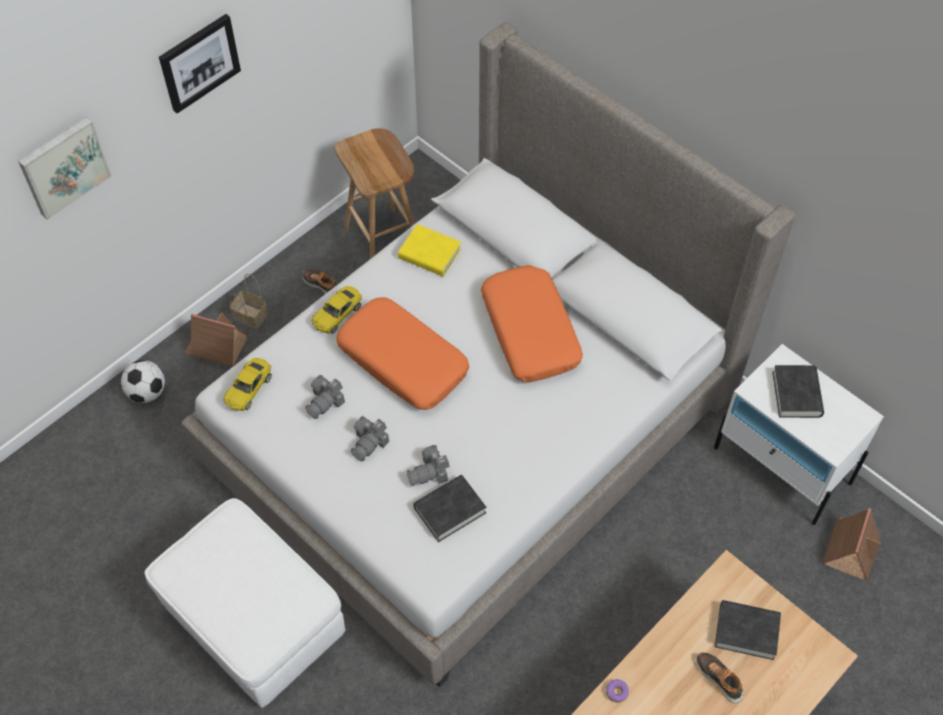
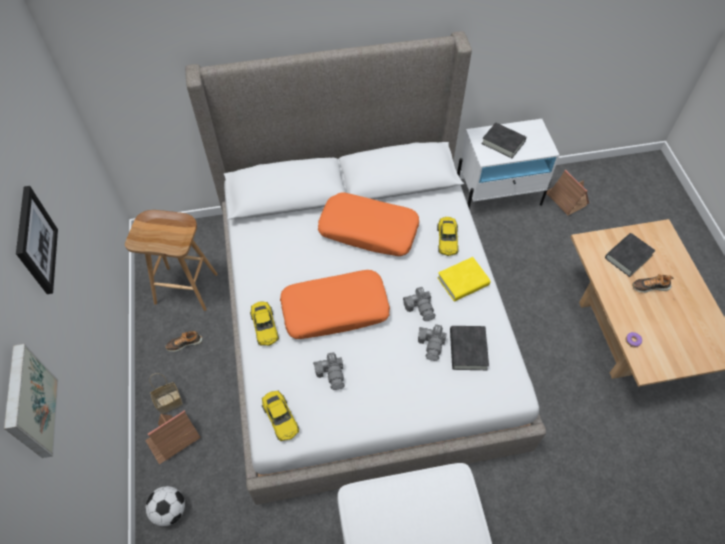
camera: 55 degrees left, 0 degrees up
camera [351,416,389,462] -> camera moved to [403,287,435,321]
yellow book [398,224,461,276] -> yellow book moved to [437,257,491,301]
none -> yellow toy car [437,217,459,256]

